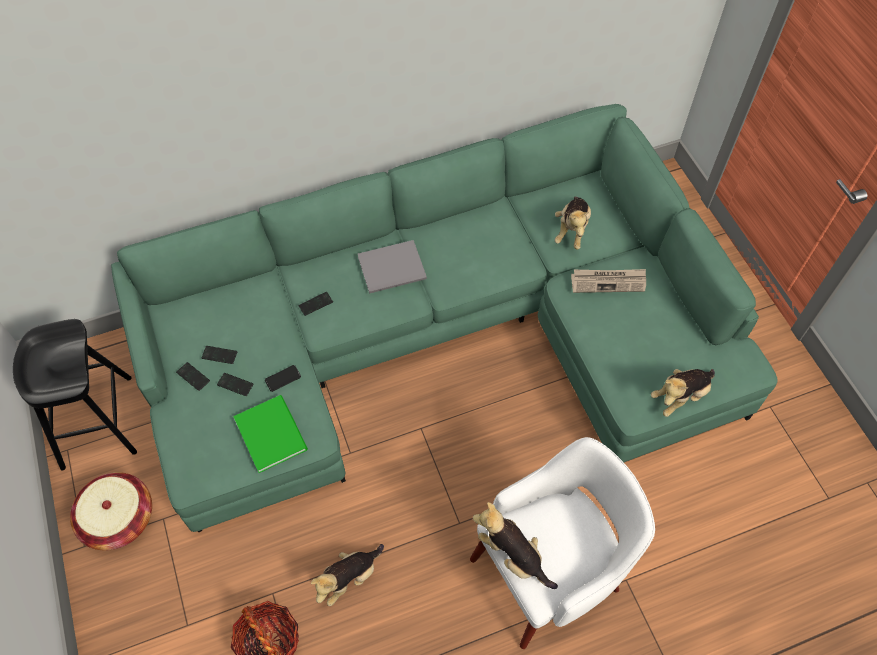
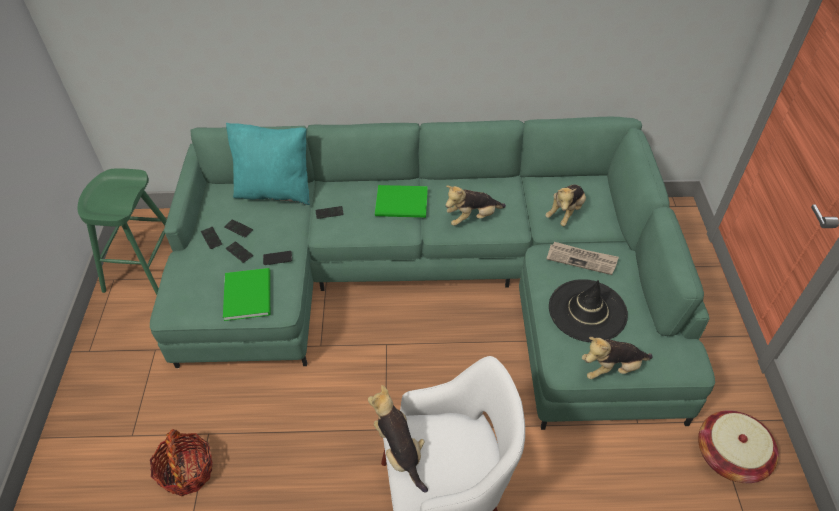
camera: 20 degrees right, 10 degrees down
black stool [13,319,137,471] -> green stool [78,168,167,295]
basket [70,472,152,550] -> basket moved to [698,410,779,483]
plush toy [311,544,384,606] -> plush toy moved to [446,185,506,226]
grey book [358,240,427,294] -> green book [375,185,428,218]
none -> turquoise pillow [226,122,310,205]
none -> black hat [549,279,628,342]

